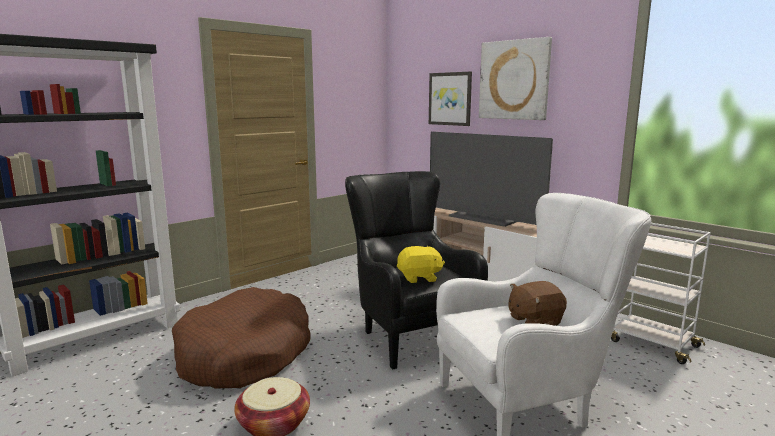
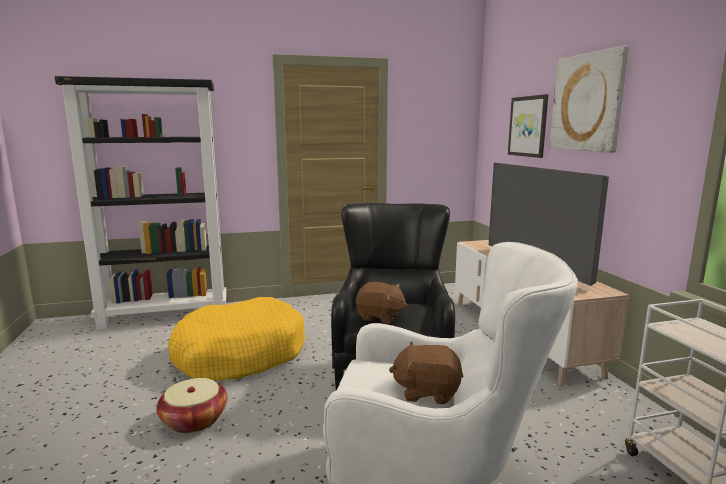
camera: 30 degrees right, 0 degrees up
brown dog bed [172,287,311,388] -> yellow dog bed [168,297,305,381]
yellow plush toy [397,246,445,283] -> brown plush toy [356,282,408,323]

